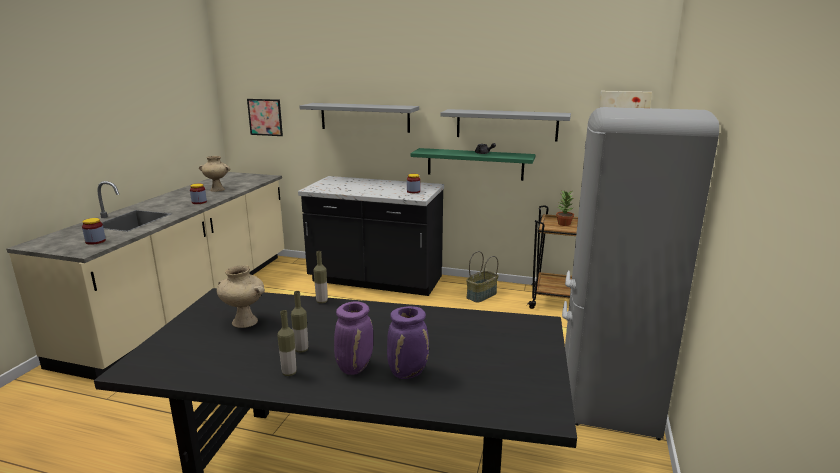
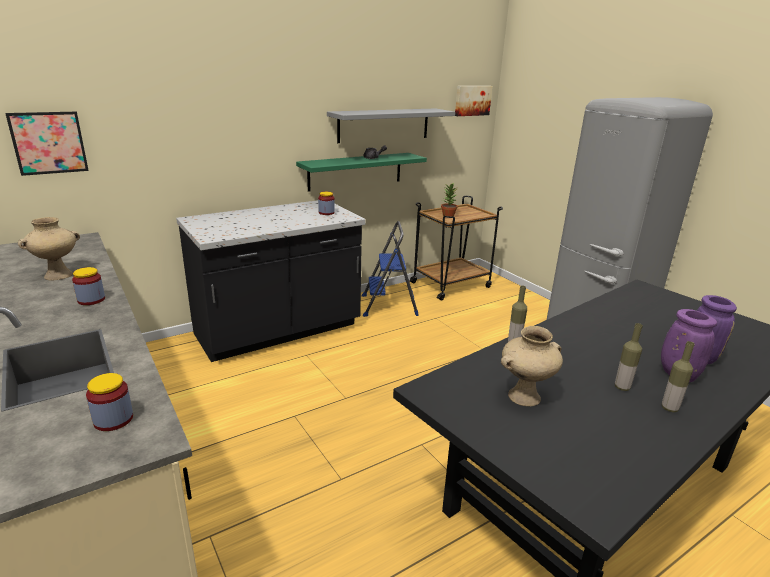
camera: 50 degrees left, 5 degrees up
grey shelf [299,103,419,133] -> none
basket [466,251,499,303] -> blue step ladder [361,221,418,317]

